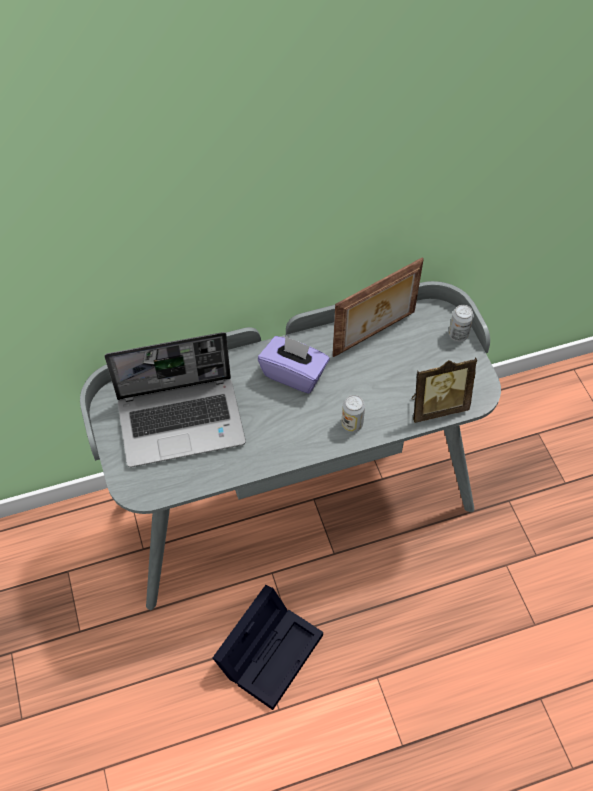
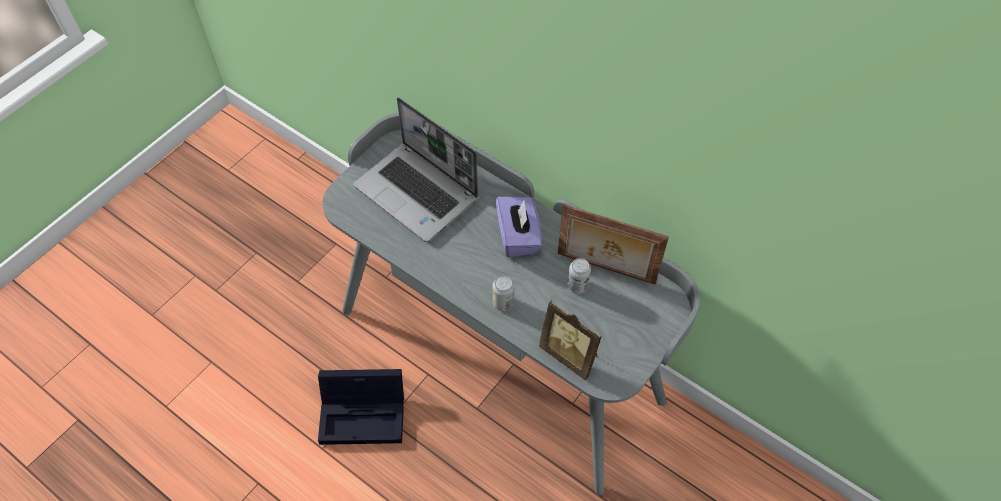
camera: 55 degrees right, 0 degrees up
can [449,305,474,342] -> can moved to [568,258,591,294]

